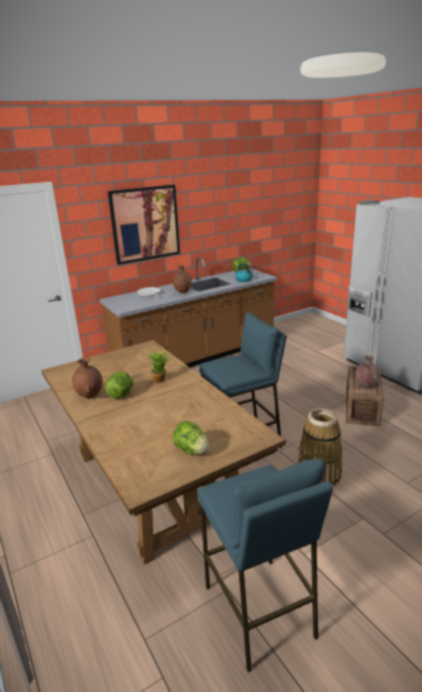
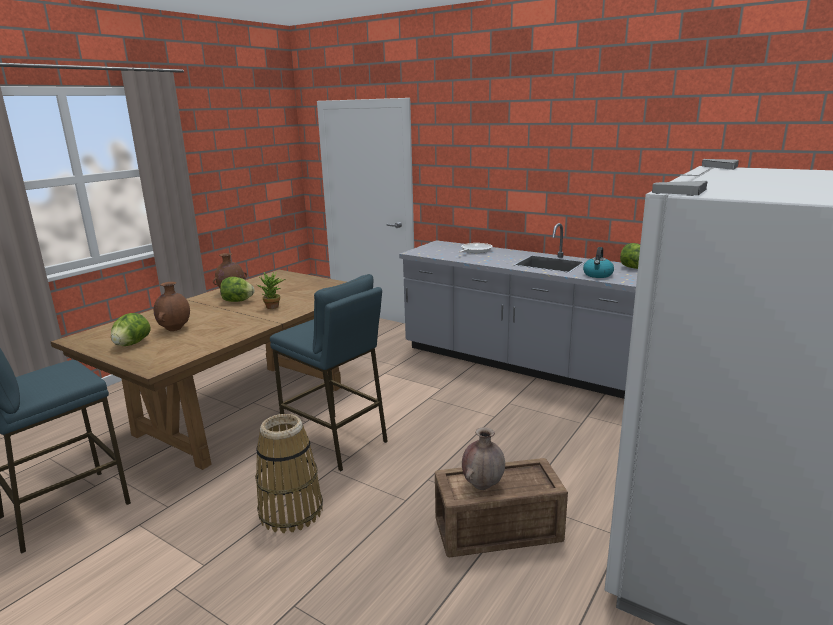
camera: 65 degrees right, 5 degrees down
brown counter [100,258,277,367] -> grey counter [399,223,638,399]
picture [108,184,180,265] -> none
brown vase [173,265,192,293] -> brown vase moved to [154,282,190,331]

